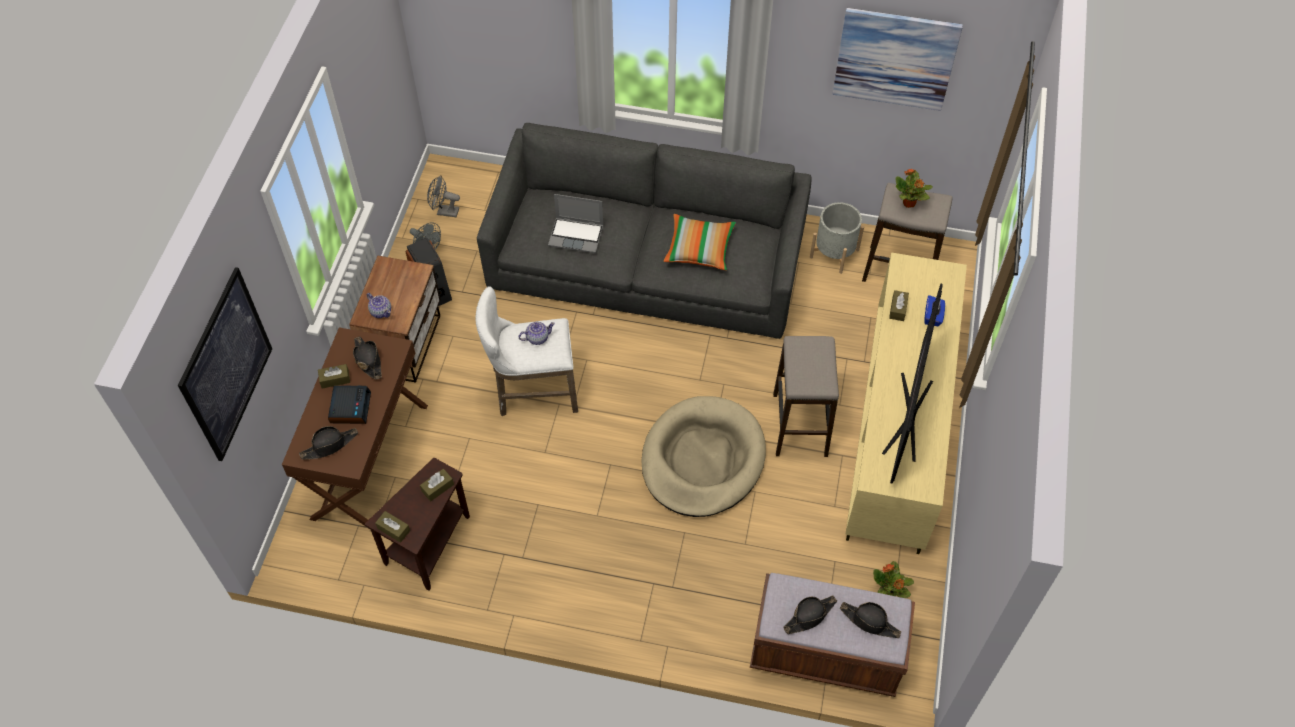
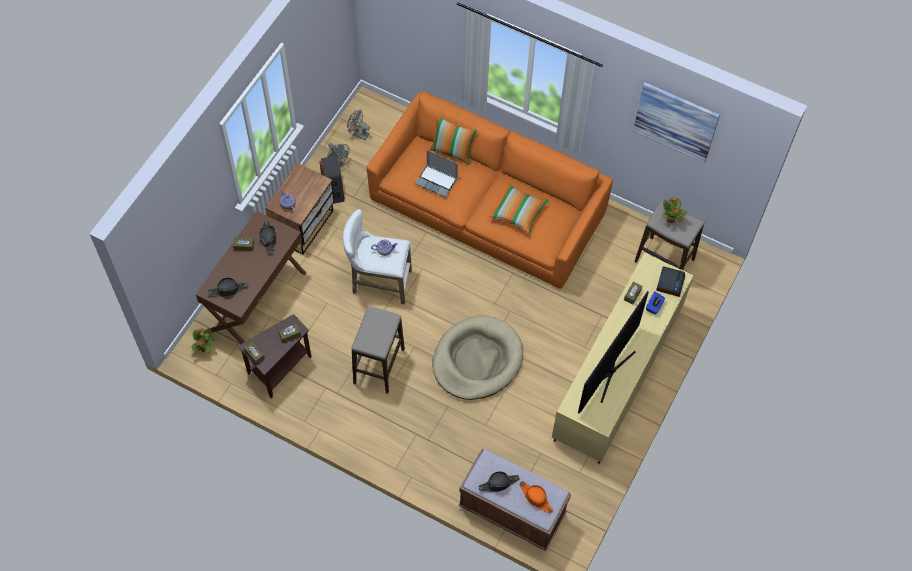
camera: 15 degrees right, 5 degrees up
picture [178,267,272,461] -> none
alarm clock [328,385,371,424] -> alarm clock moved to [656,266,685,297]
grey sofa [477,123,811,339] -> orange sofa [367,92,613,289]
stool [773,336,839,457] -> stool moved to [351,306,405,394]
grey planter [810,202,864,274] -> none
black hat [840,602,901,638] -> orange hat [519,481,553,514]
potted plant [873,561,914,598] -> potted plant moved to [191,328,216,353]
none -> pillow [430,115,477,165]

